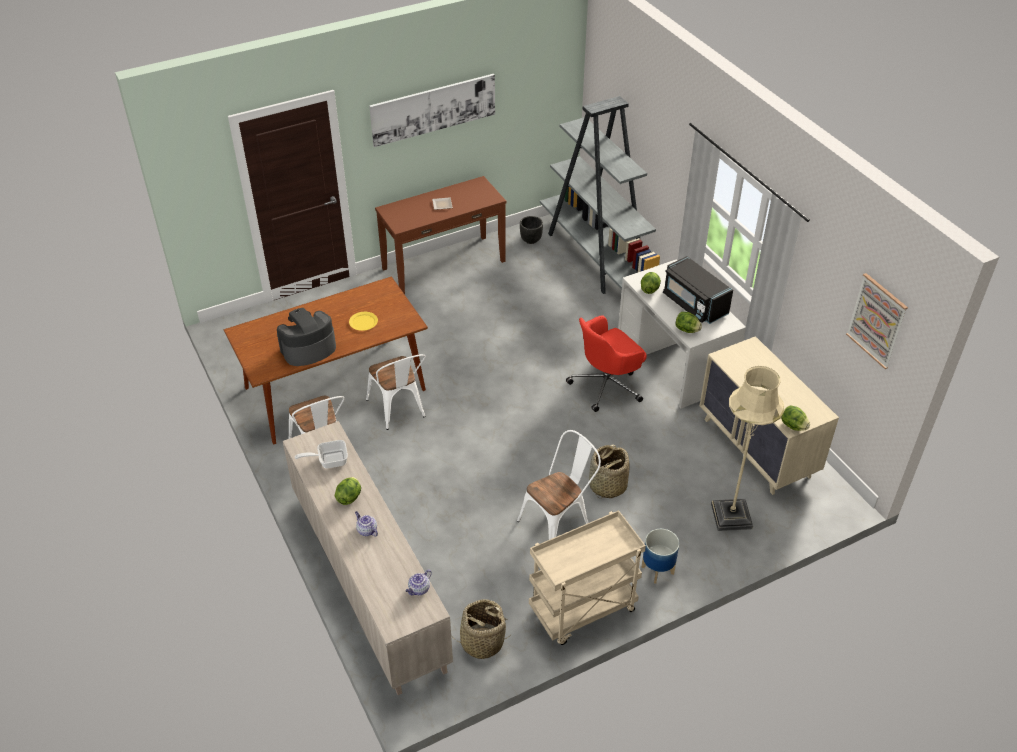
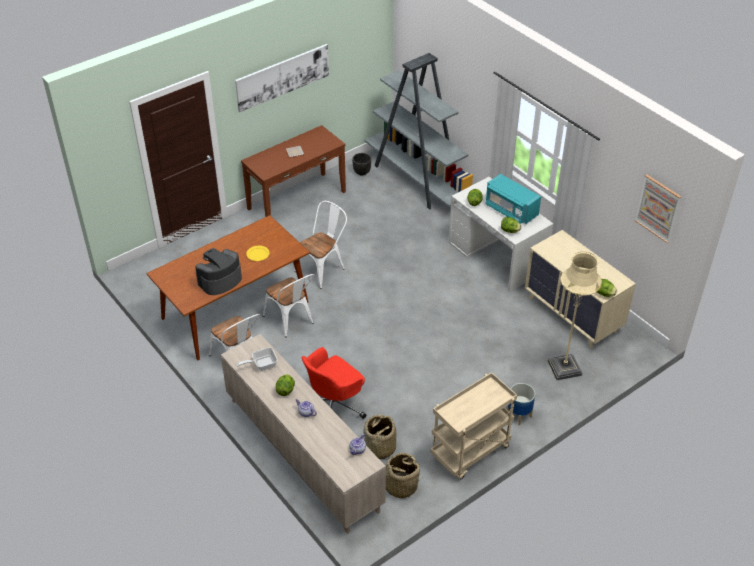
camera: 10 degrees left, 0 degrees up
white chair [517,430,601,540] -> white chair moved to [294,201,347,289]
red office chair [566,315,647,412] -> red office chair moved to [302,347,366,419]
basket [589,444,630,498] -> basket moved to [363,414,396,459]
black microwave [663,256,733,324] -> turquoise microwave [485,174,541,224]

